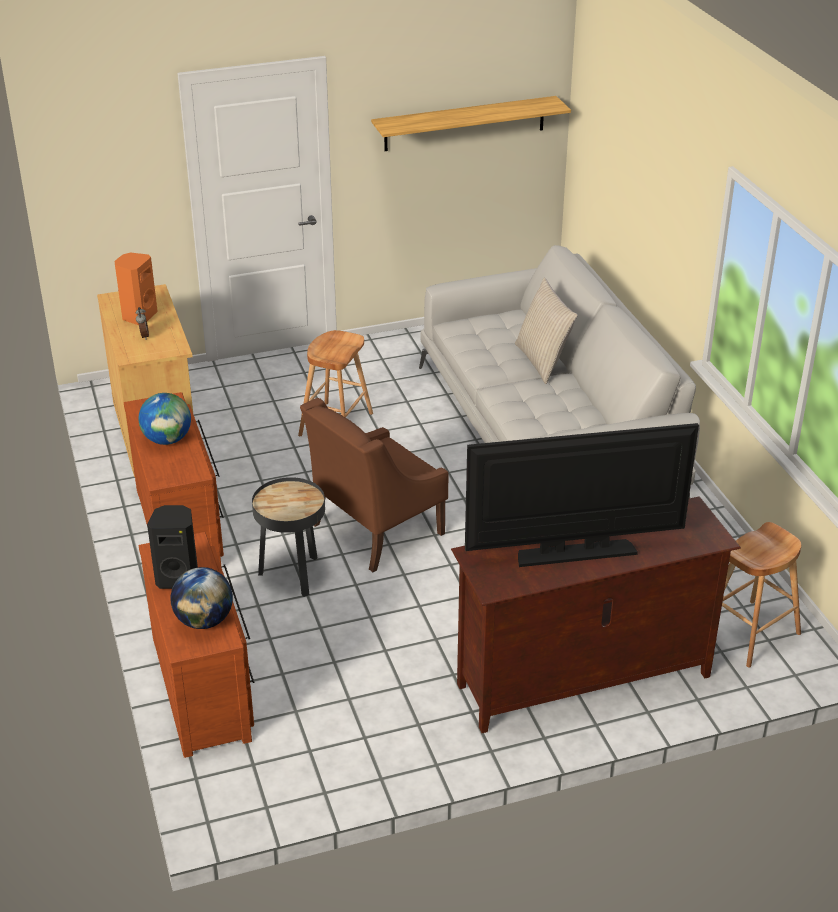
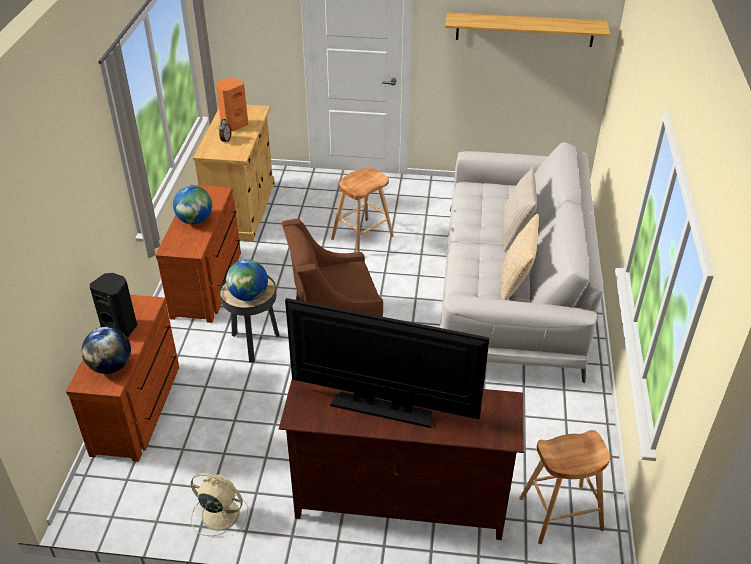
camera: 25 degrees right, 5 degrees up
none -> beige fan [191,473,248,536]
none -> globe [226,259,268,301]
none -> beige pillow [501,214,539,300]

